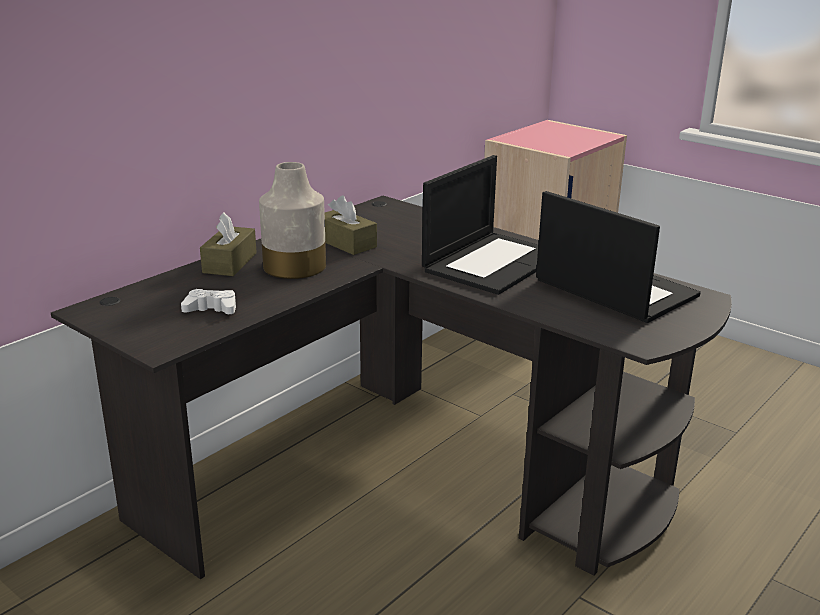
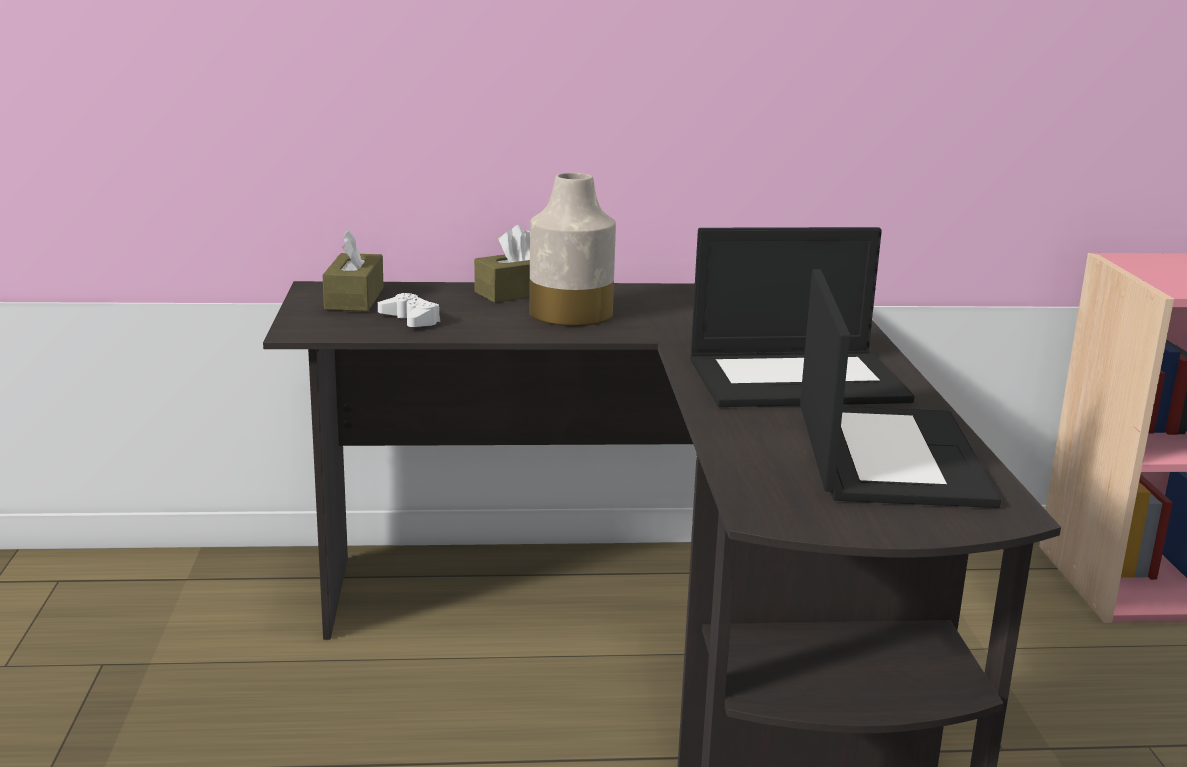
camera: 45 degrees right, 5 degrees down
brown tissue box [325,195,377,255] -> brown tissue box moved to [322,229,384,311]

